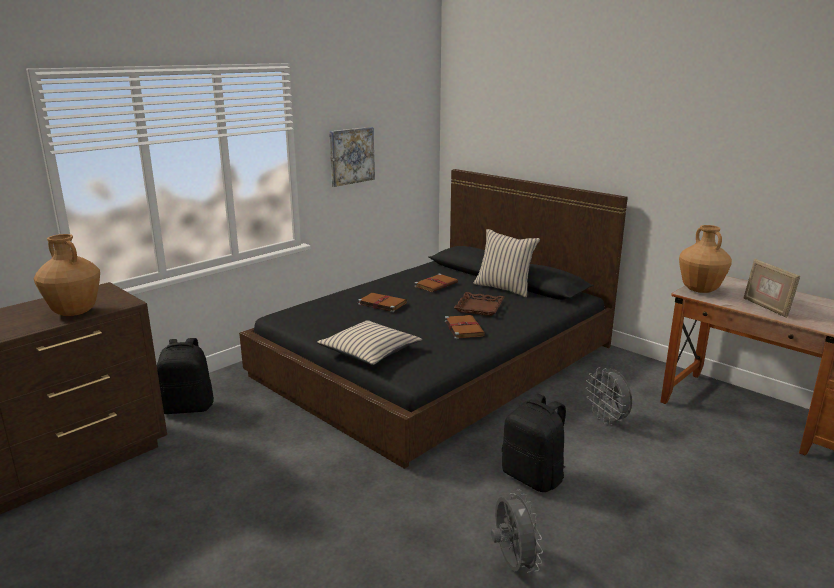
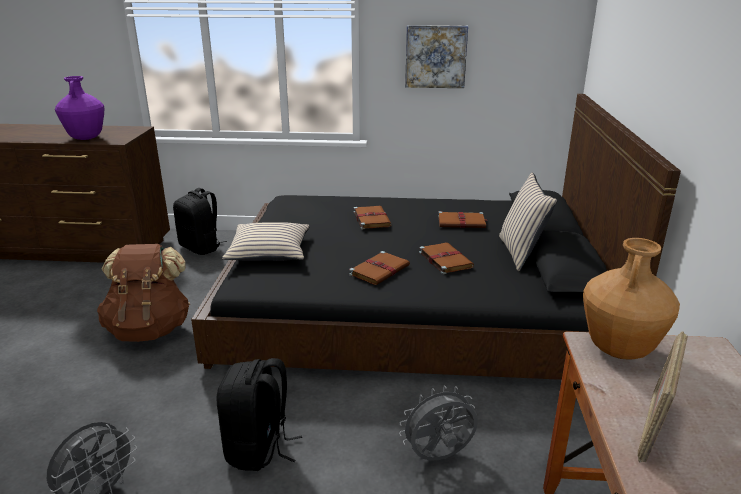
camera: 50 degrees right, 5 degrees up
brown vase [33,234,100,316] -> purple vase [55,76,104,140]
brown tray [454,292,504,316] -> brown book [419,243,474,274]
grey fan [585,367,632,425] -> grey fan turned 45 degrees clockwise [399,385,478,461]
none -> brown backpack [97,244,190,342]

